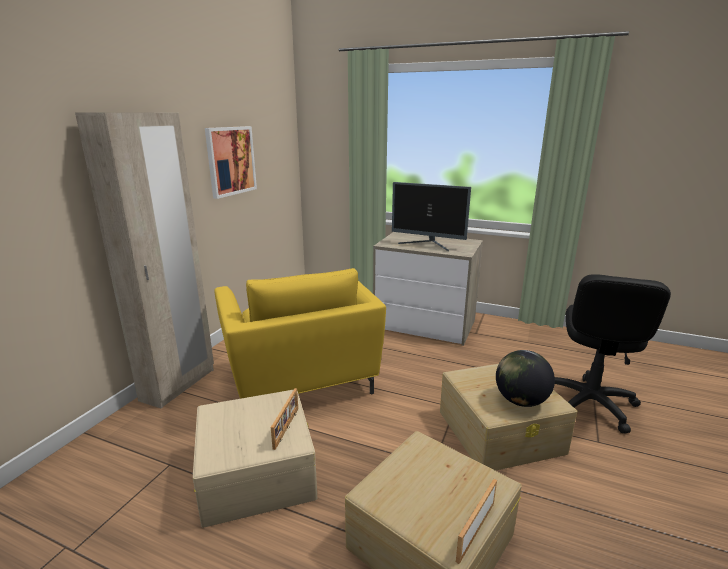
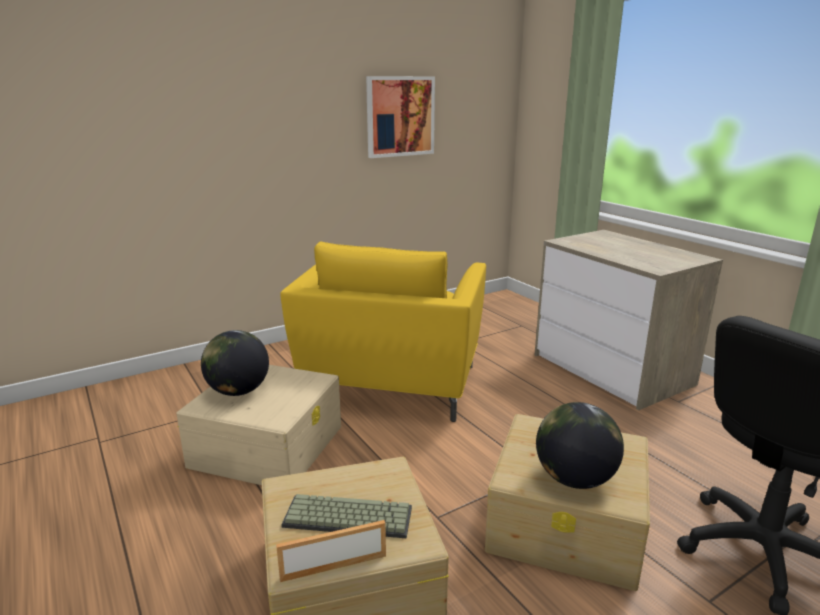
camera: 35 degrees right, 0 degrees up
beige wardrobe [75,112,214,409] -> none
picture frame [271,388,298,450] -> none
monitor [392,182,471,251] -> none
none -> globe [201,330,269,396]
none -> keyboard [281,494,412,538]

